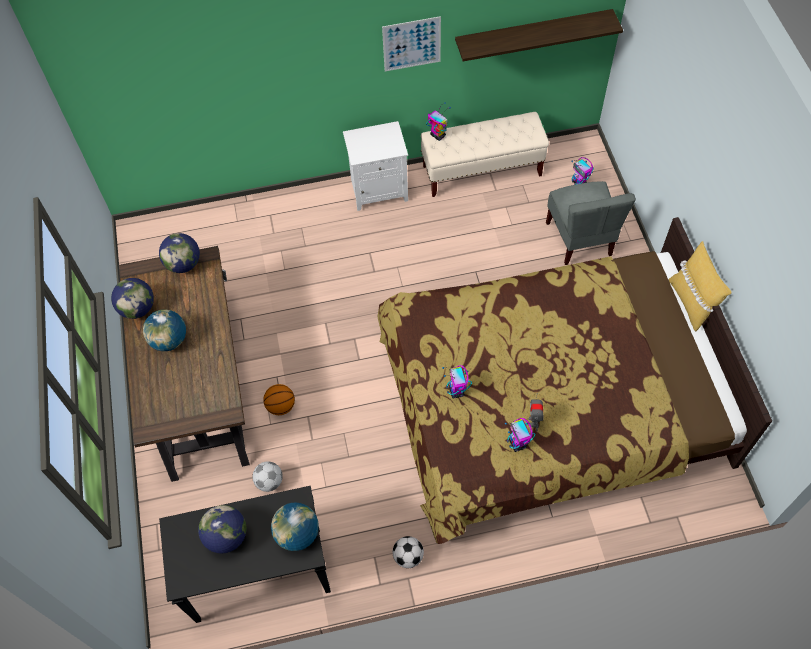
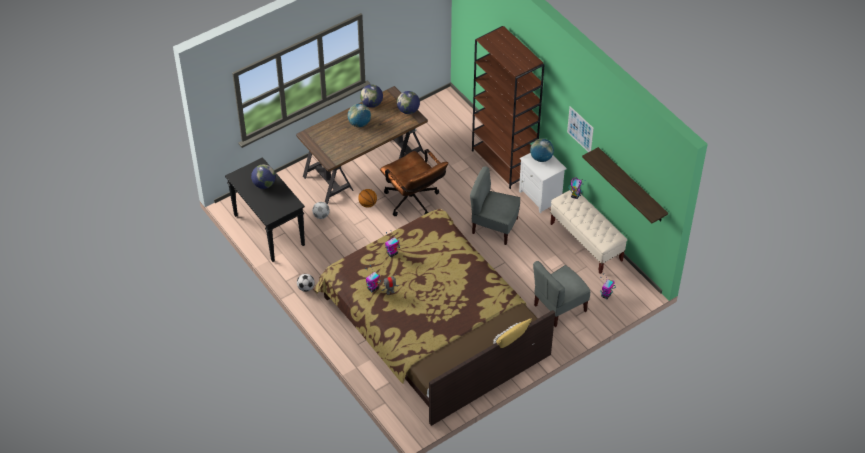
camera: 65 degrees right, 10 degrees down
globe [271,503,319,551] -> globe moved to [530,138,554,162]
none -> brown office chair [380,149,448,216]
none -> grey chair [470,166,520,245]
none -> brown bookcase [472,26,545,189]

